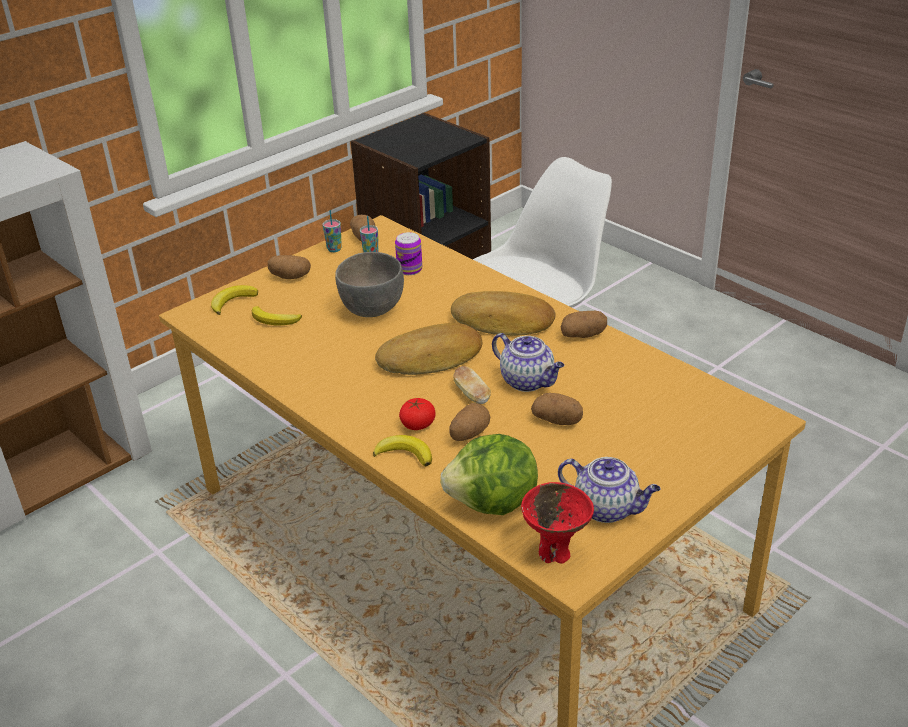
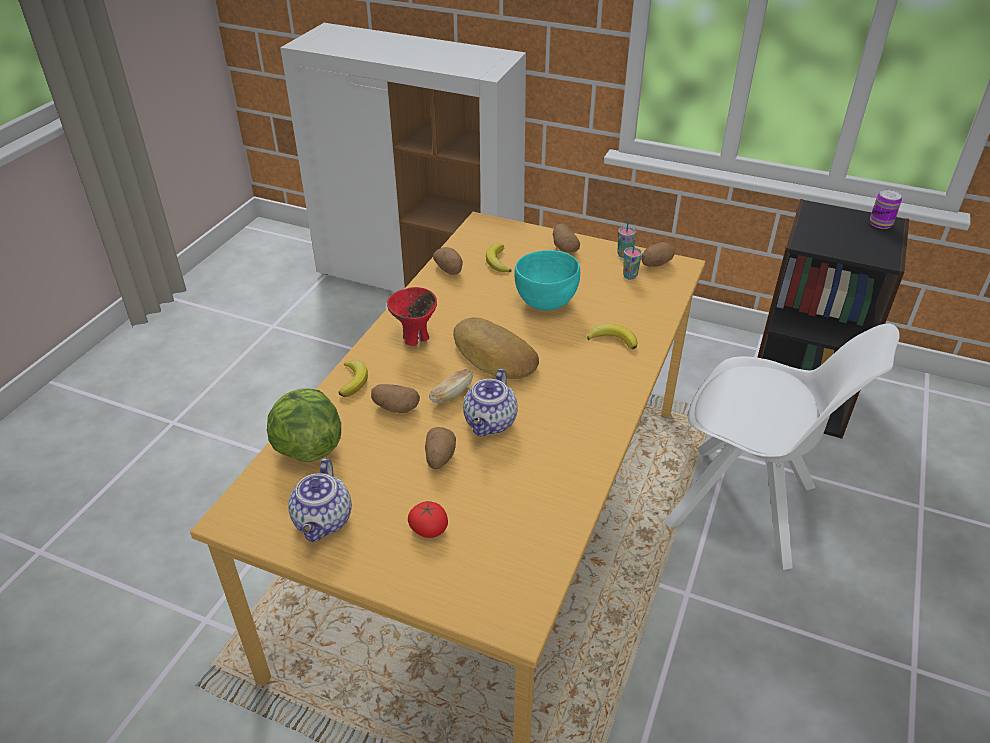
camera: 65 degrees right, 5 degrees up
banana [211,285,258,315] -> banana moved to [587,324,637,349]
grey bowl [335,252,404,317] -> turquoise bowl [514,250,580,310]
can [395,232,422,275] -> can moved to [870,190,902,229]
tomato [399,398,435,430] -> tomato moved to [408,501,448,538]
bread [451,291,556,336] -> none
red bowl [521,482,594,564] -> red bowl moved to [387,287,437,346]
potato [561,311,607,338] -> potato moved to [433,247,463,275]

